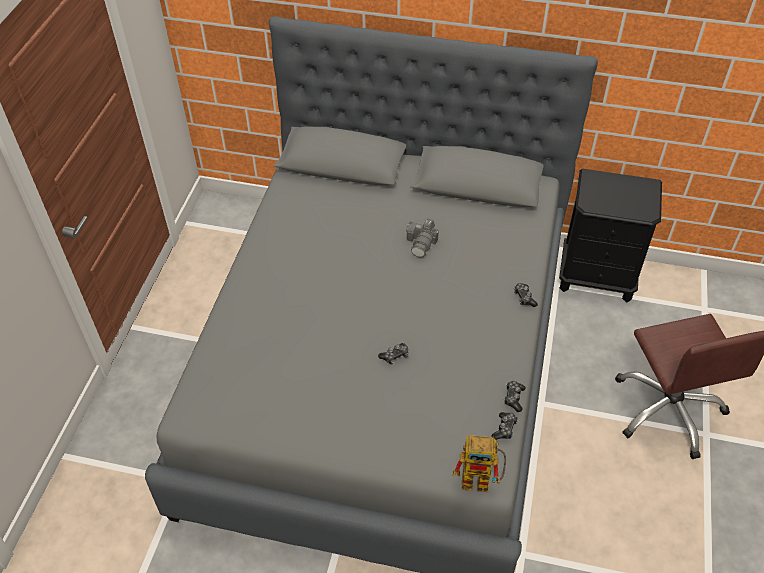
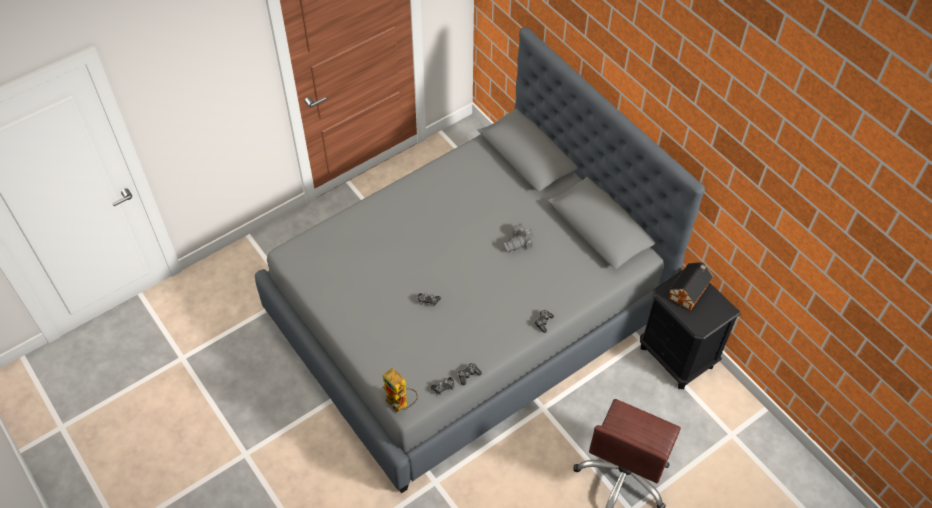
camera: 40 degrees right, 5 degrees up
none -> toy house [669,262,713,311]

